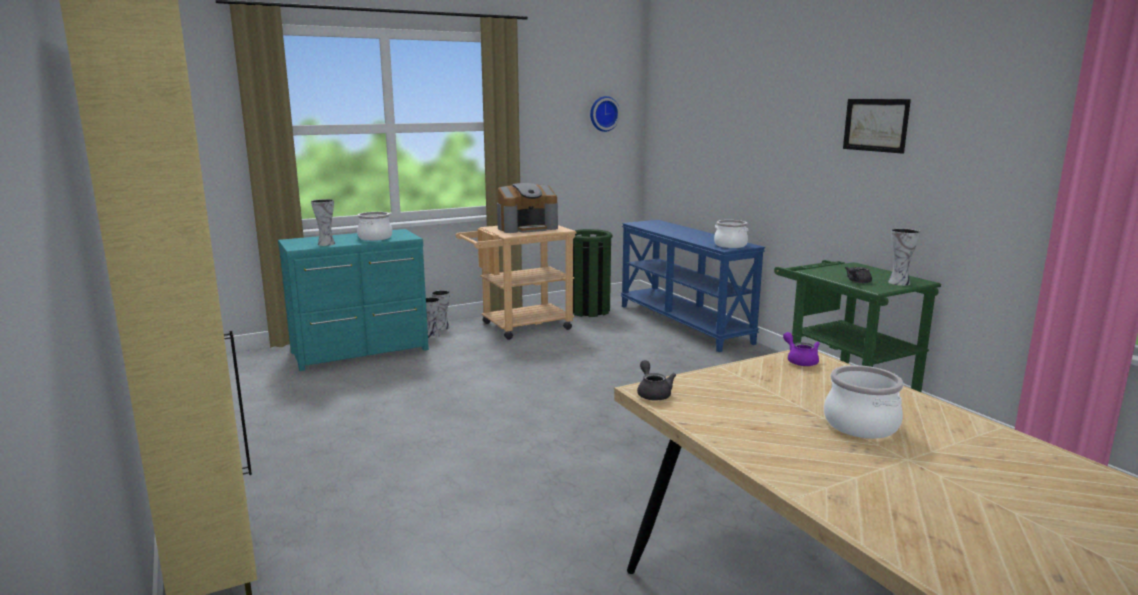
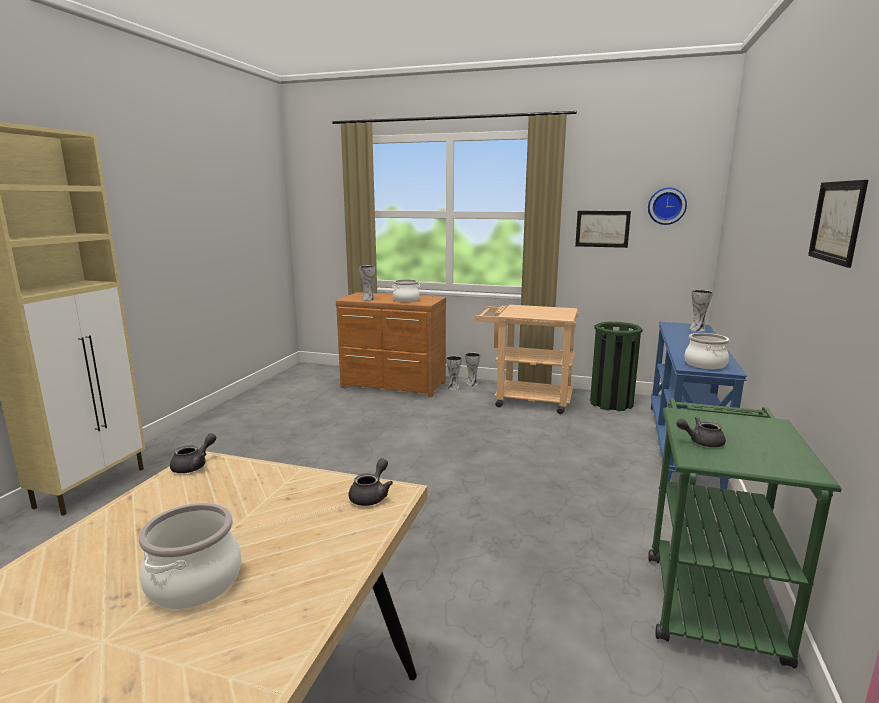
camera: 45 degrees right, 0 degrees up
turquoise dresser [278,229,429,371] -> brown dresser [336,292,446,397]
coffee machine [497,183,558,233] -> none
purple teapot [783,332,820,366] -> grey teapot [349,458,393,506]
vase [888,228,920,286] -> vase moved to [689,290,713,332]
none -> picture [575,211,631,248]

